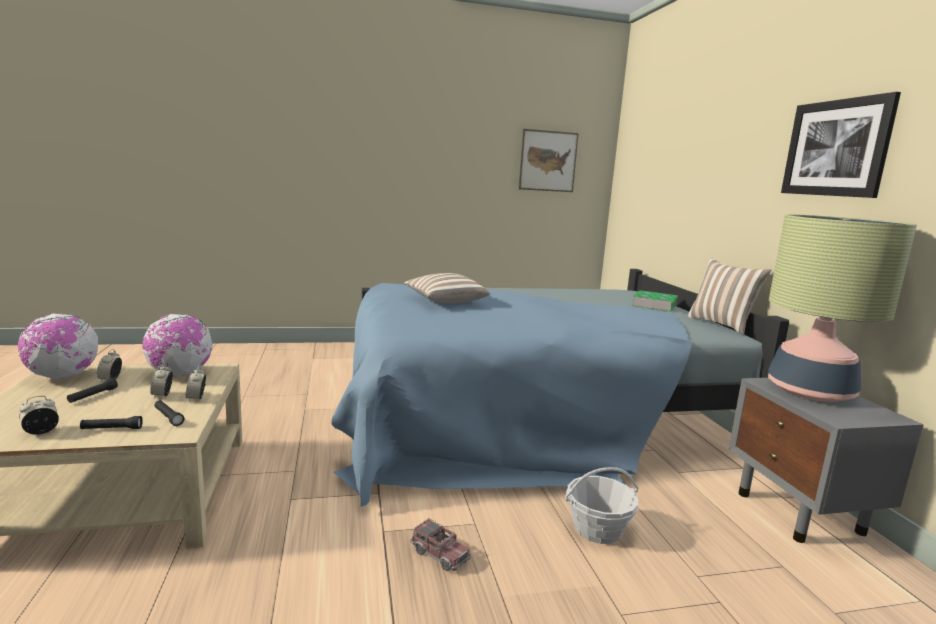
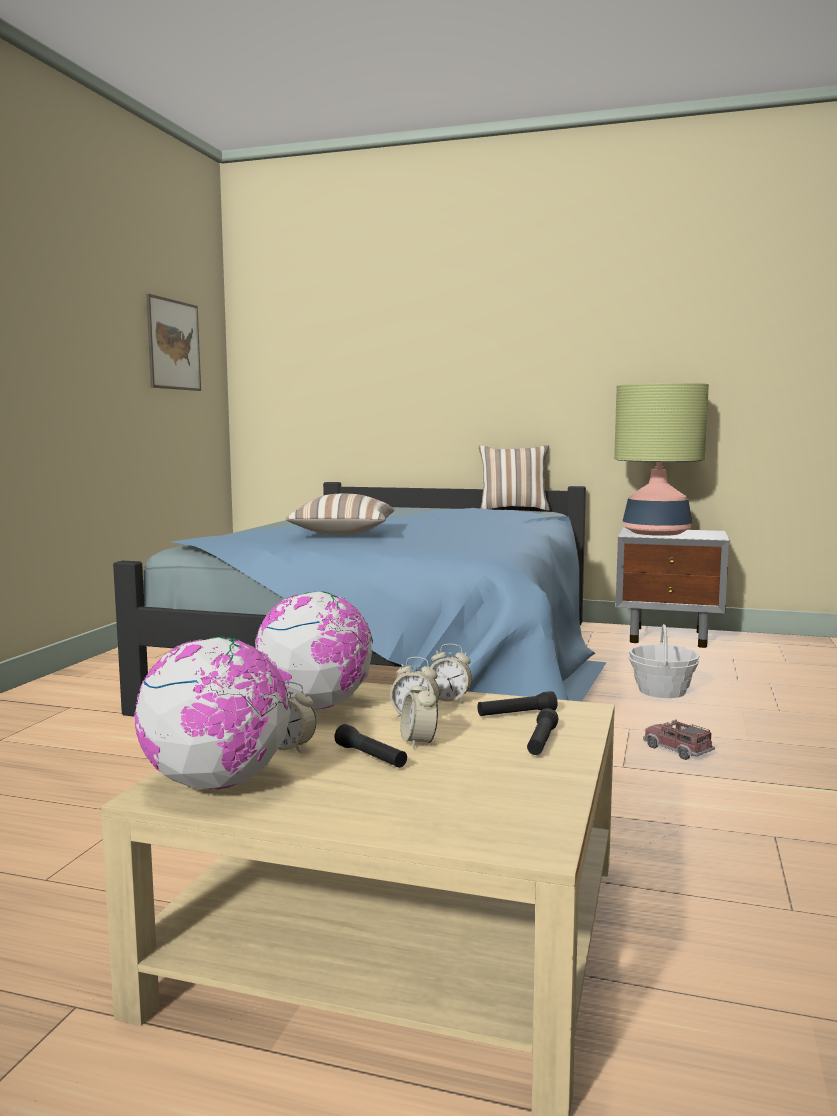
camera: 60 degrees left, 5 degrees down
alarm clock [19,396,59,435] -> alarm clock moved to [401,678,438,749]
toy truck [410,518,471,571] -> toy truck turned 105 degrees counterclockwise [643,719,715,760]
book [632,290,678,312] -> none
picture [781,92,901,198] -> none

